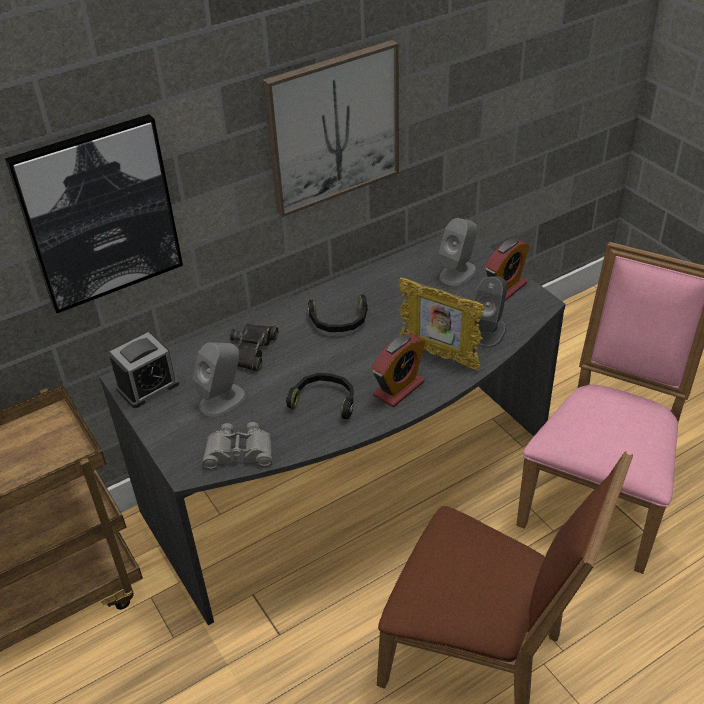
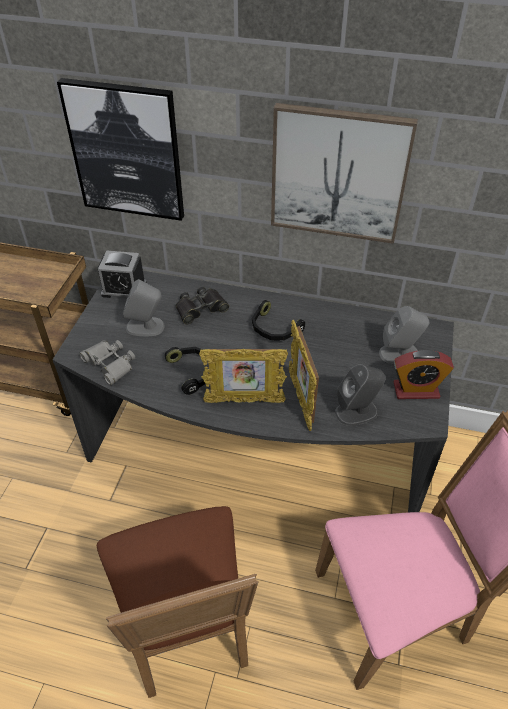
camera: 45 degrees right, 5 degrees up
alarm clock [372,334,425,407] -> picture frame [199,349,288,403]

